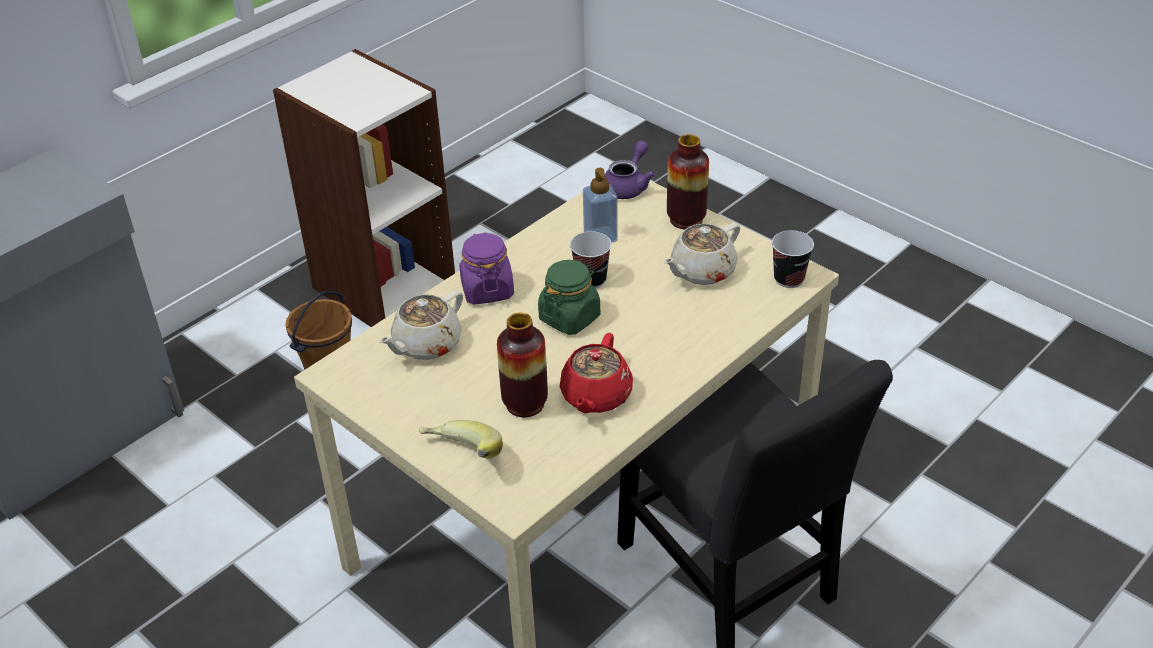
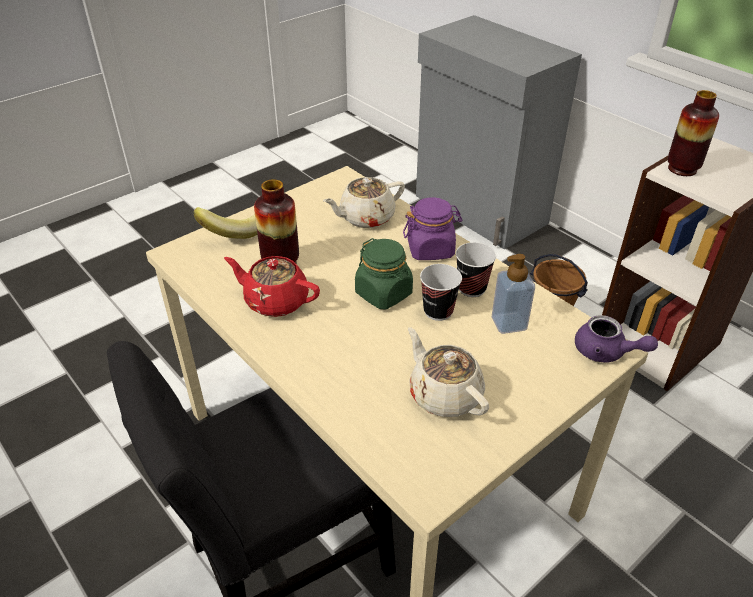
camera: 95 degrees right, 0 degrees up
beige teapot [379,290,463,360] -> beige teapot turned 75 degrees counterclockwise [323,177,405,228]
vase [667,134,709,229] -> vase moved to [667,90,719,176]
cup [772,230,814,288] -> cup moved to [456,242,496,297]

